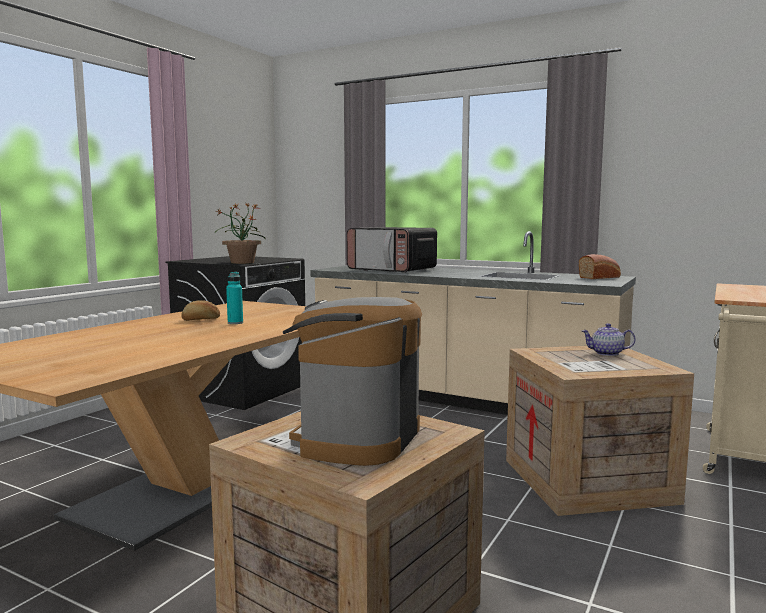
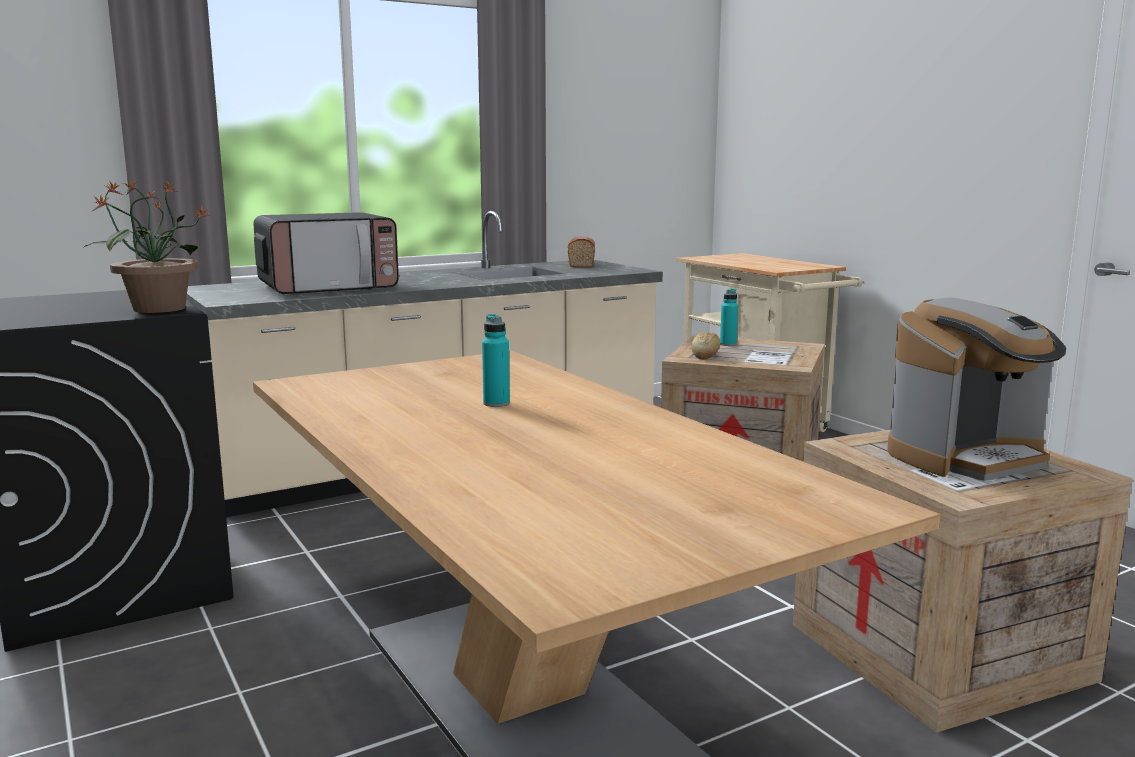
camera: 60 degrees left, 5 degrees up
bread [181,300,220,321] -> bread moved to [691,332,721,359]
coffee machine [283,297,422,466] -> coffee machine turned 75 degrees counterclockwise [887,298,1066,481]
teapot [582,323,635,356] -> turquoise bottle [720,289,738,346]

